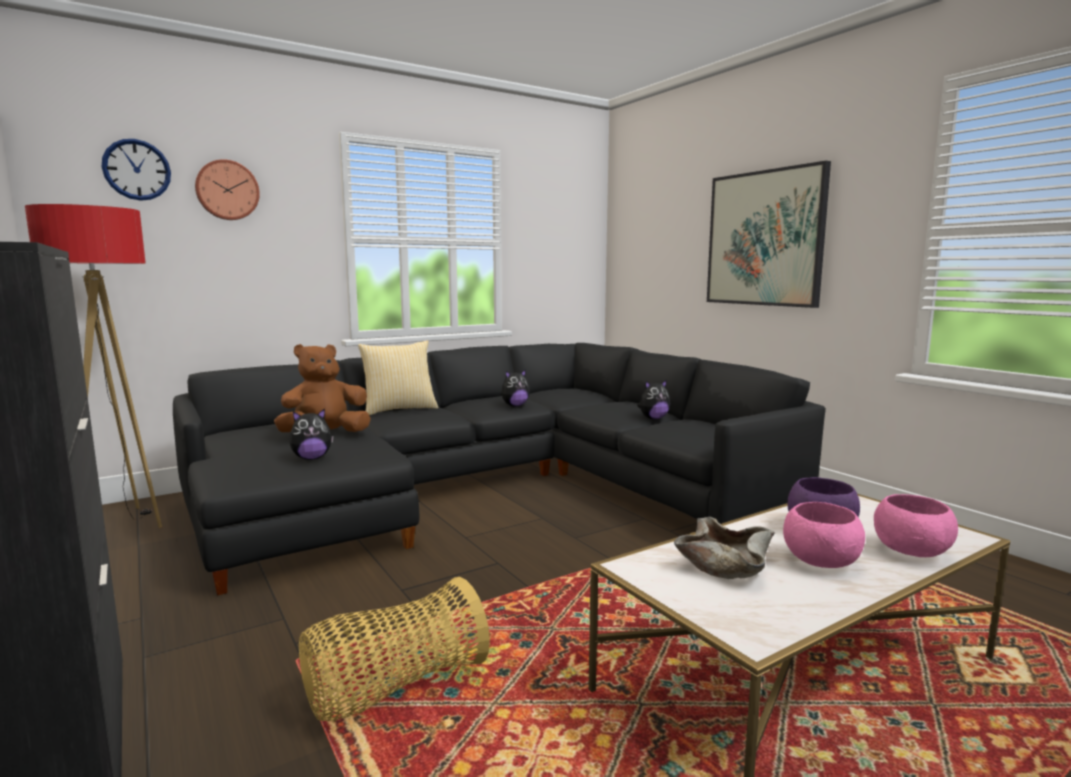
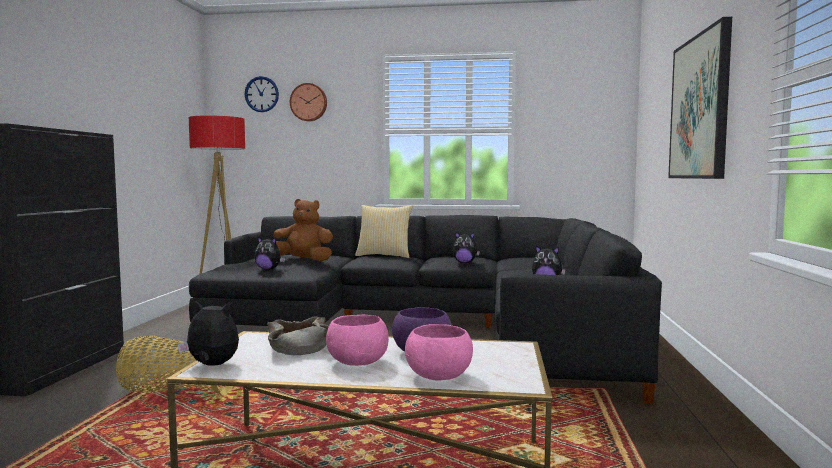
camera: 40 degrees right, 5 degrees down
none -> plush toy [177,300,239,366]

